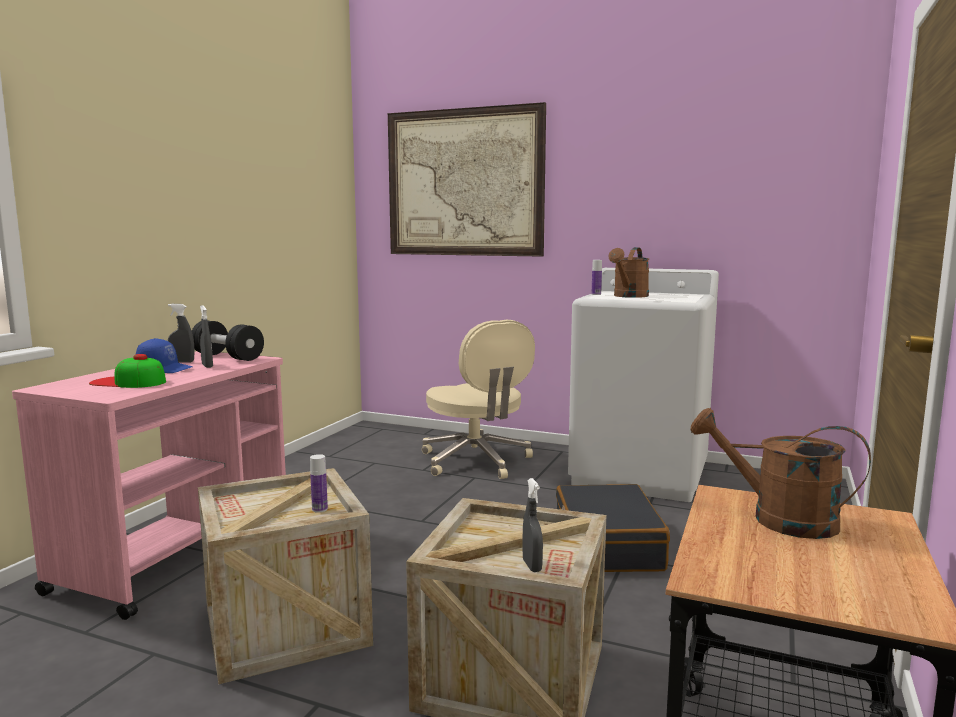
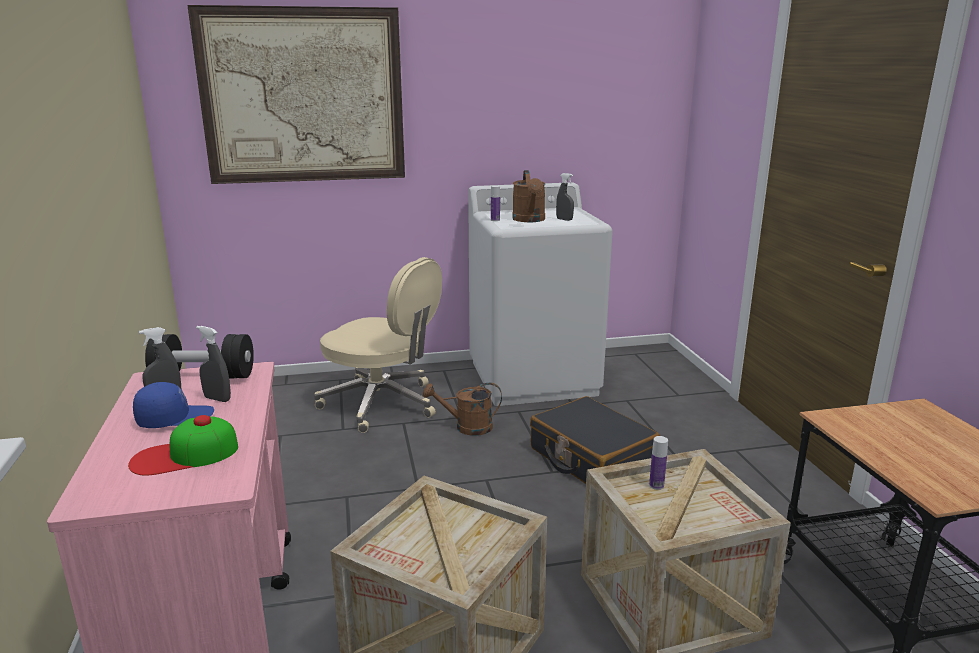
camera: 35 degrees left, 10 degrees up
bottle [310,454,328,513] -> bottle moved to [649,436,668,490]
grey spray bottle [523,478,543,572] -> grey spray bottle moved to [556,173,574,221]
brown watering can [690,408,871,539] -> brown watering can moved to [423,383,502,436]

